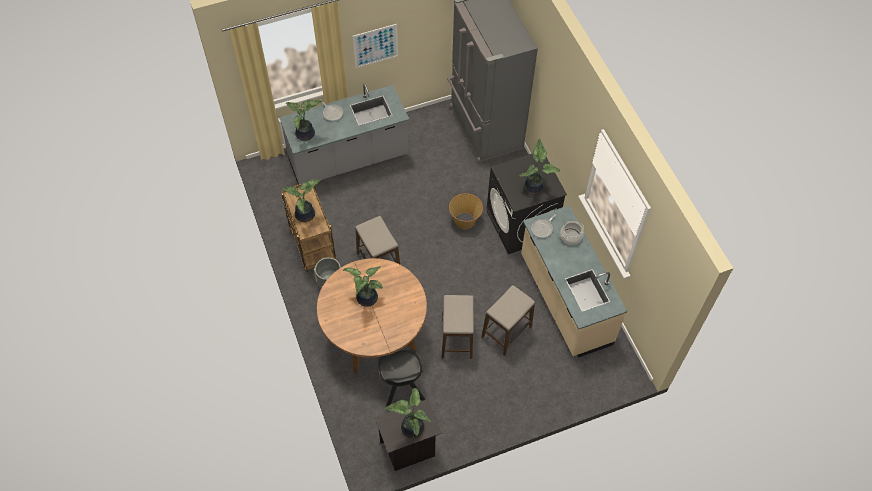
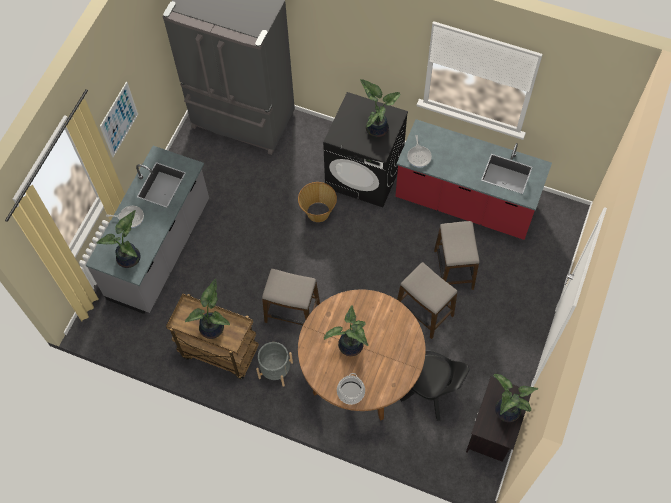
camera: 45 degrees left, 5 degrees up
beige counter [521,206,627,358] -> red counter [395,119,552,240]
cooking pot [560,221,584,245] -> cooking pot moved to [337,373,365,405]

